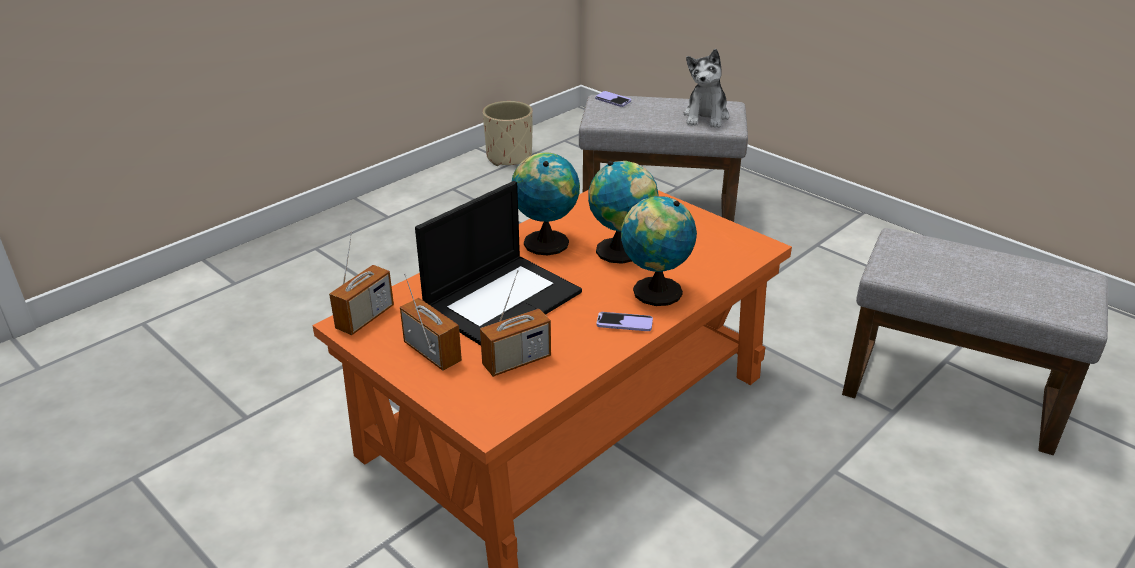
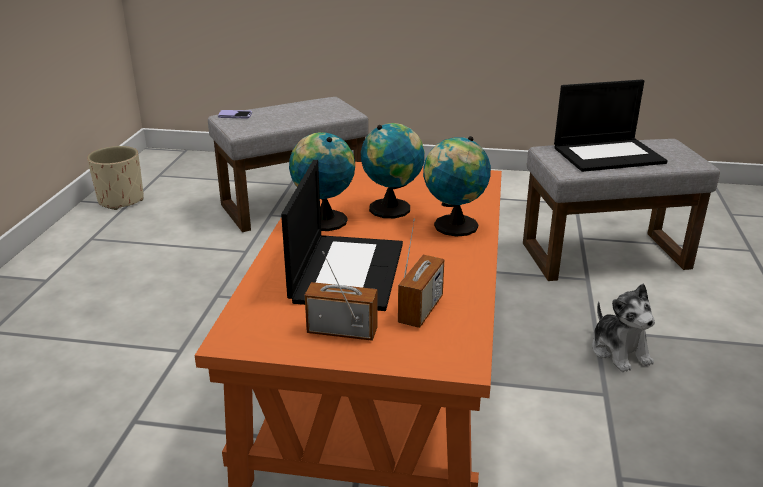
camera: 35 degrees left, 5 degrees down
radio [329,231,394,335] -> none
phone [596,312,653,331] -> none
plush toy [684,49,730,128] -> plush toy moved to [592,284,655,372]
none -> laptop [554,79,668,172]

